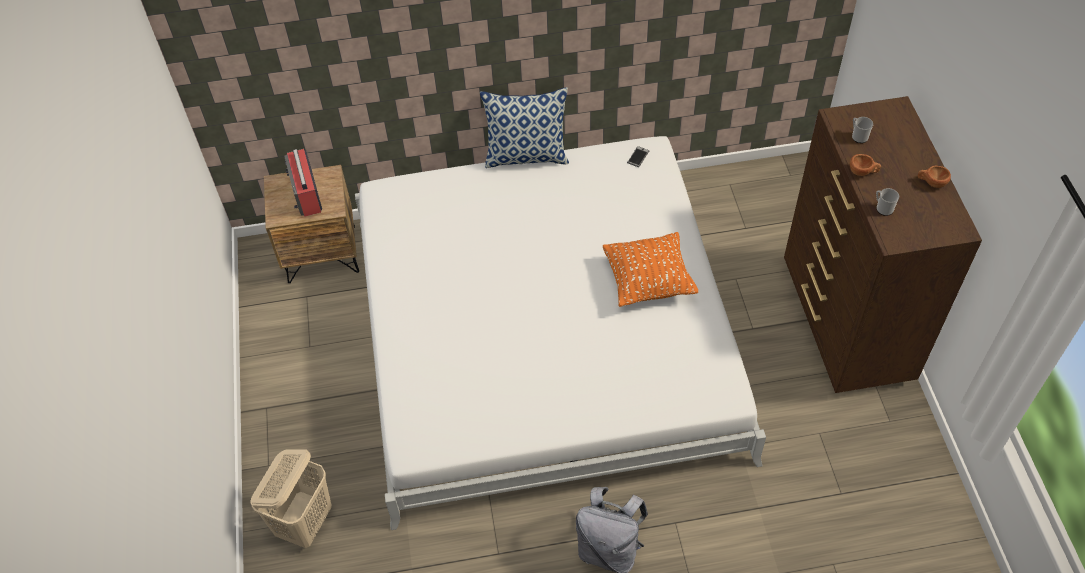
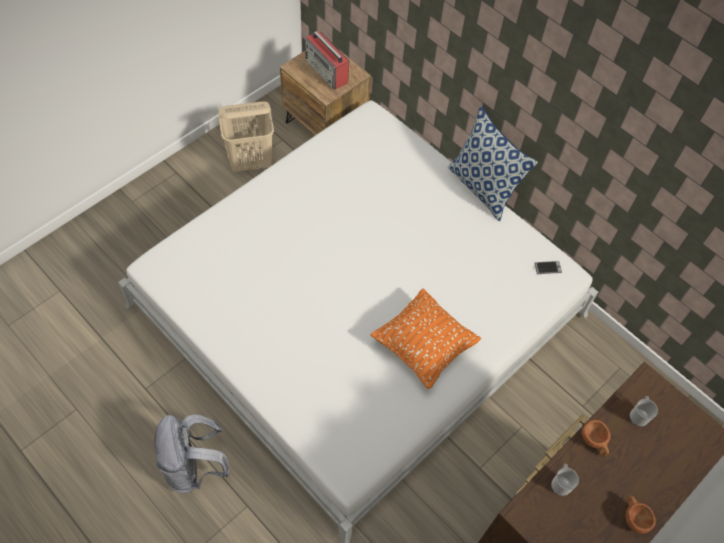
camera: 50 degrees right, 5 degrees up
beige laundry basket [250,449,332,548] -> beige laundry basket moved to [218,102,274,172]
radio [285,149,322,217] -> radio turned 75 degrees counterclockwise [305,31,349,89]

